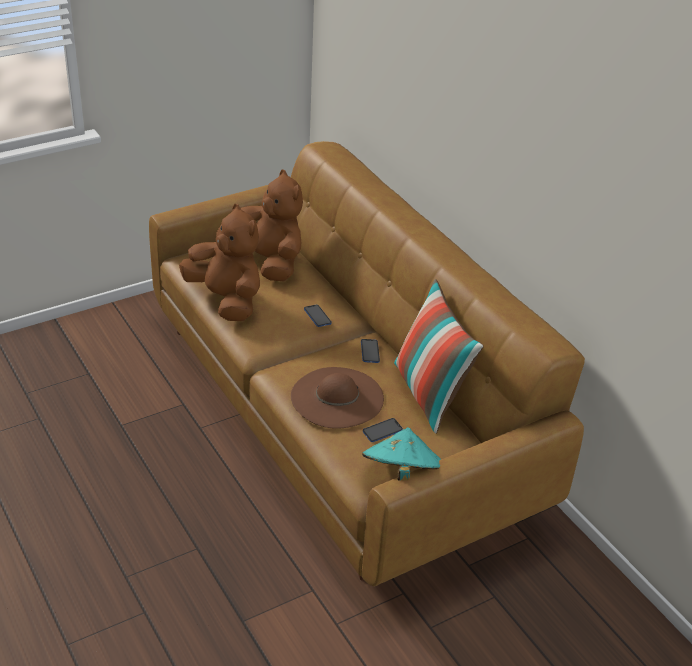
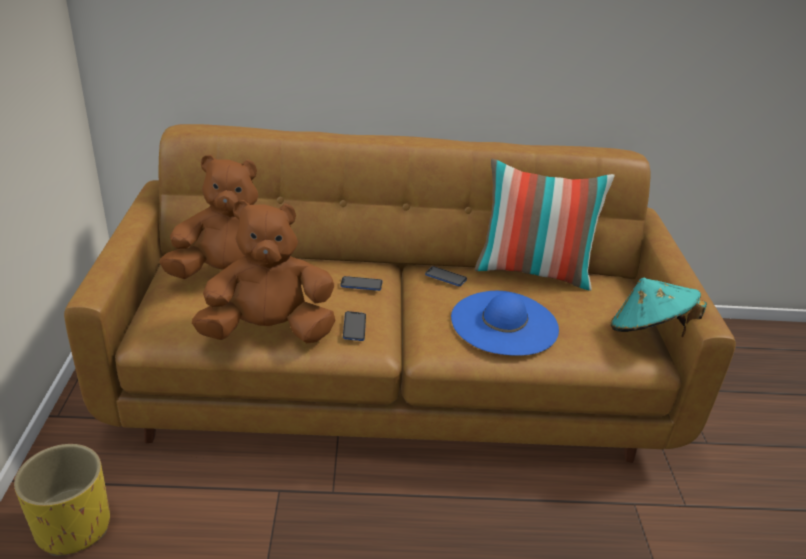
camera: 60 degrees left, 5 degrees down
brown hat [291,367,384,429] -> blue hat [451,291,559,356]
phone [363,418,403,442] -> phone moved to [343,311,366,341]
none -> yellow planter [14,444,110,556]

